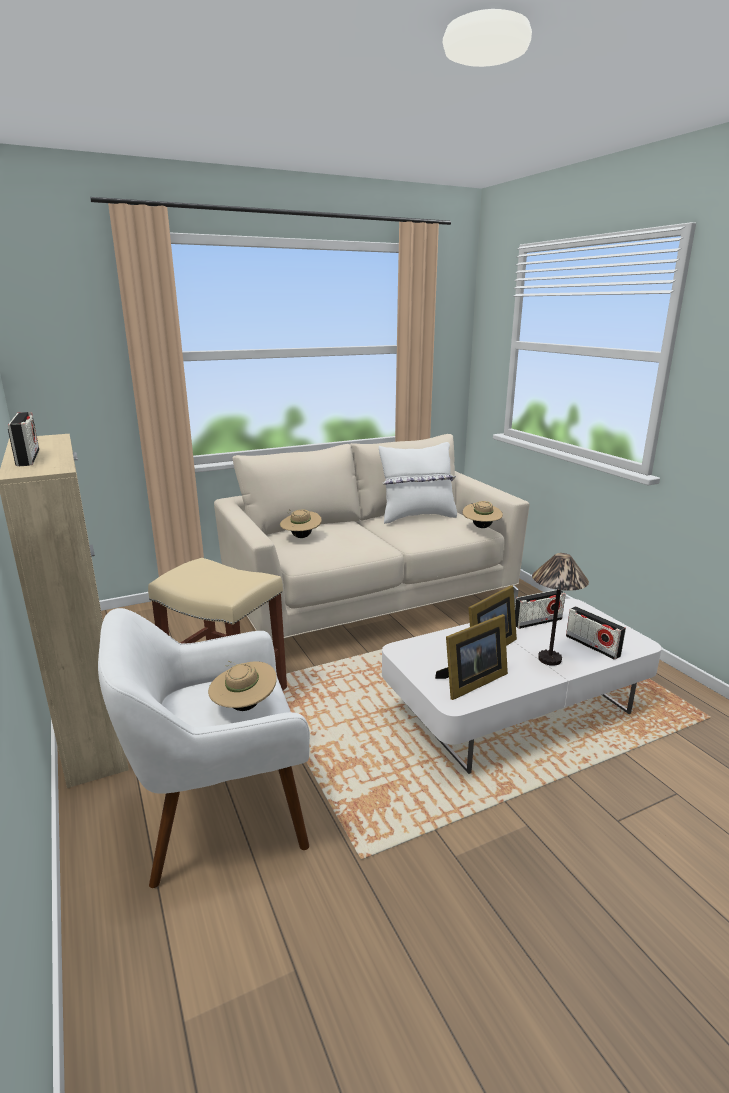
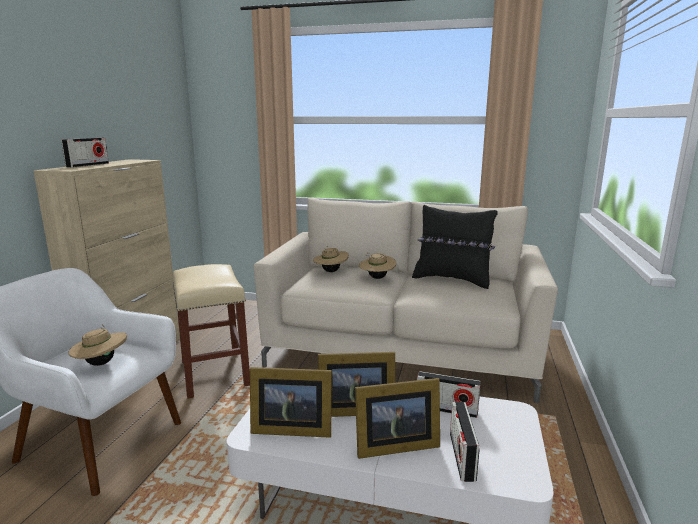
camera: 40 degrees right, 5 degrees down
white pillow [379,442,457,524] -> black pillow [412,205,498,289]
beige hat [463,501,503,528] -> beige hat moved to [359,253,396,279]
table lamp [532,553,589,666] -> picture frame [355,378,440,459]

